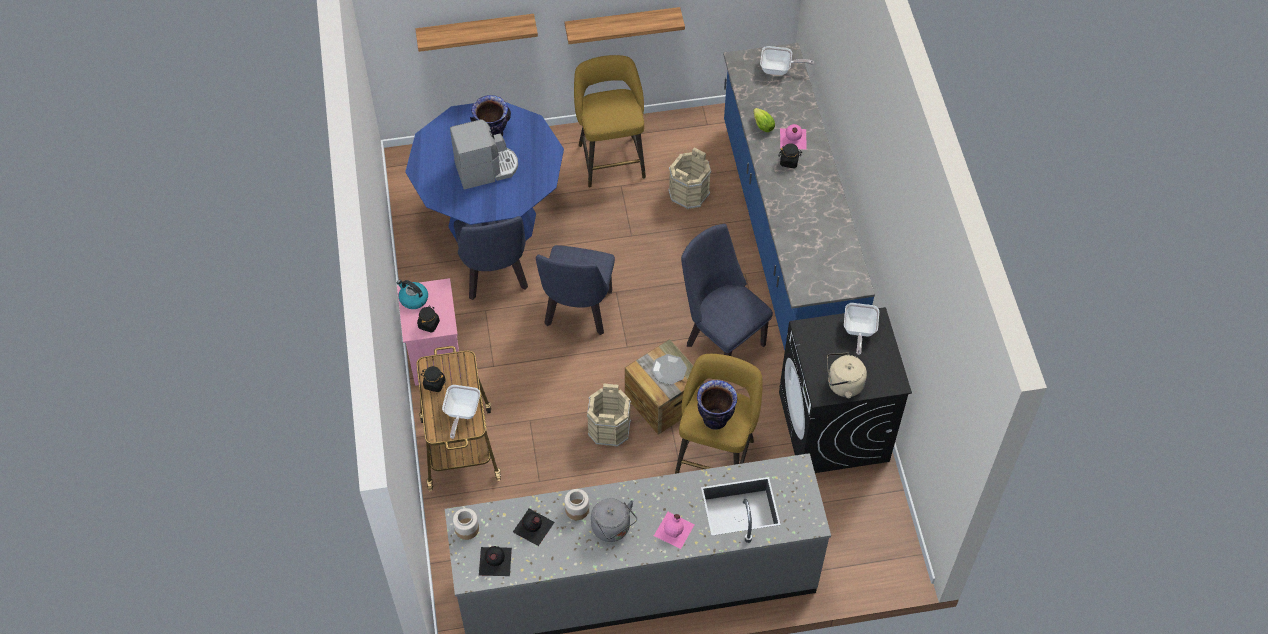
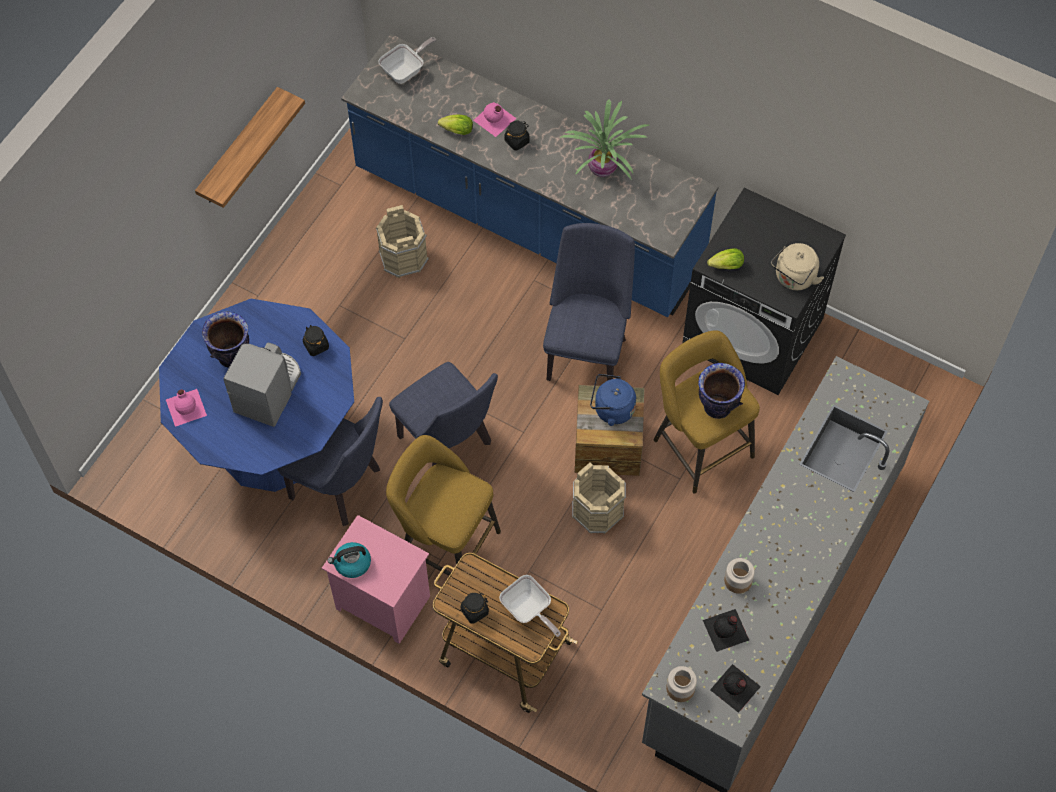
camera: 50 degrees left, 5 degrees up
shelf [415,14,538,52] -> none
black jar [417,306,440,333] -> black jar moved to [303,325,329,356]
yellow stool [574,55,646,188] -> yellow stool moved to [386,435,501,582]
grey kettle [591,498,637,542] -> none
plate [651,354,687,385] -> blue kettle [590,374,636,426]
pink bottle [654,512,695,549] -> pink bottle moved to [166,389,207,427]
blue chair [681,224,773,356] -> blue chair turned 105 degrees clockwise [543,223,635,381]
frying pan [844,303,879,355] -> none
none -> potted plant [559,99,649,180]
none -> lettuce [707,248,744,269]

